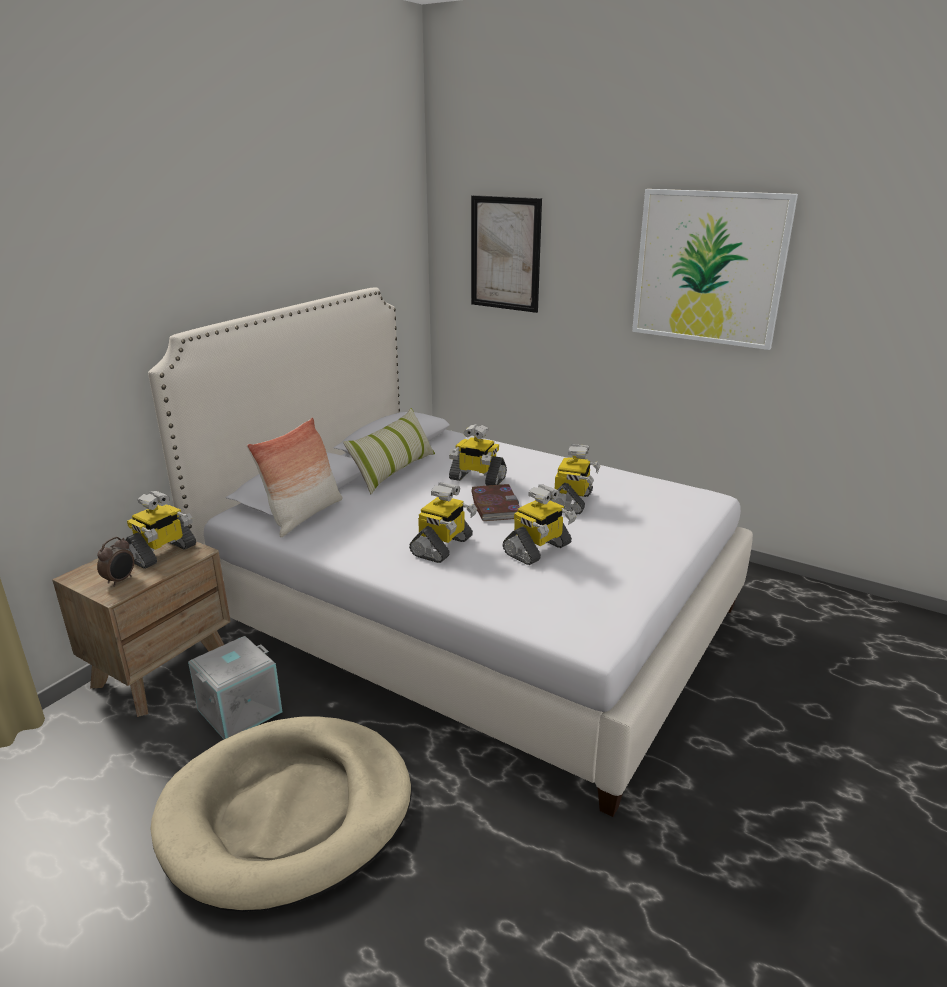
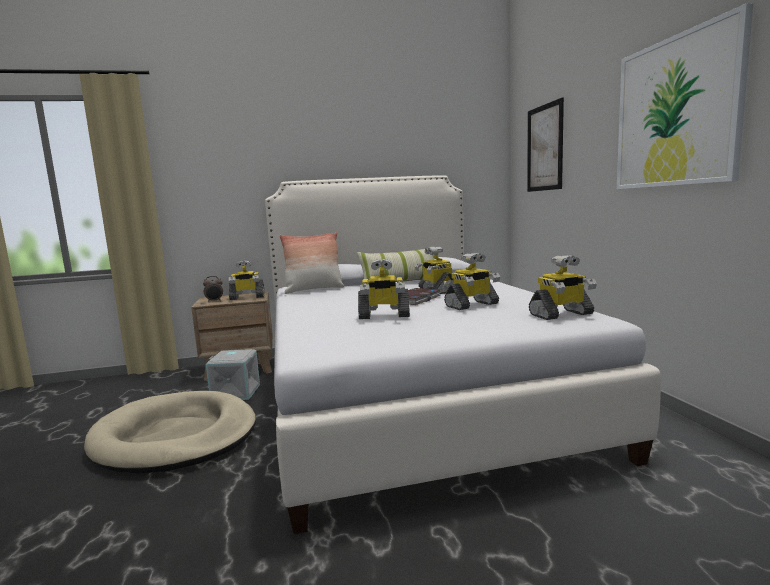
camera: 45 degrees right, 15 degrees down
toy robot [409,482,477,563] -> toy robot moved to [529,255,597,320]

